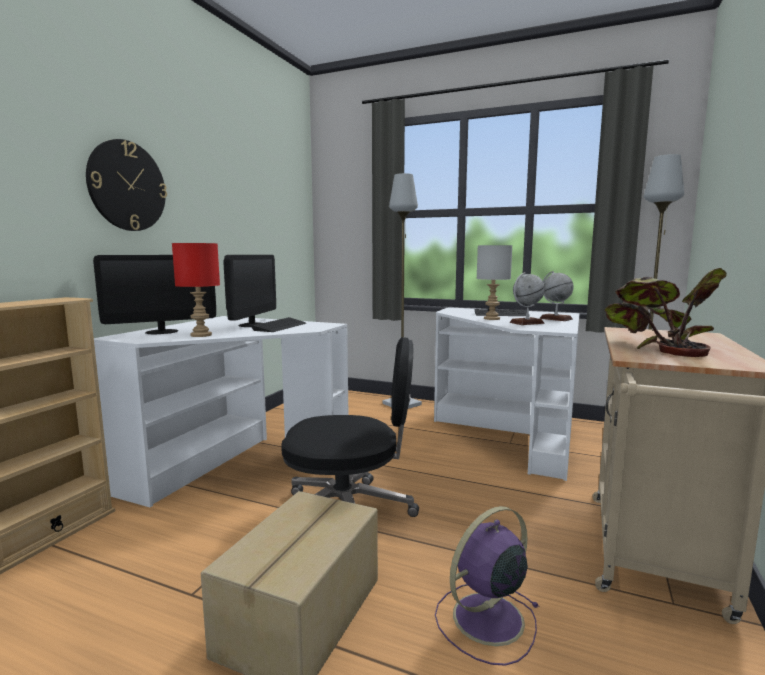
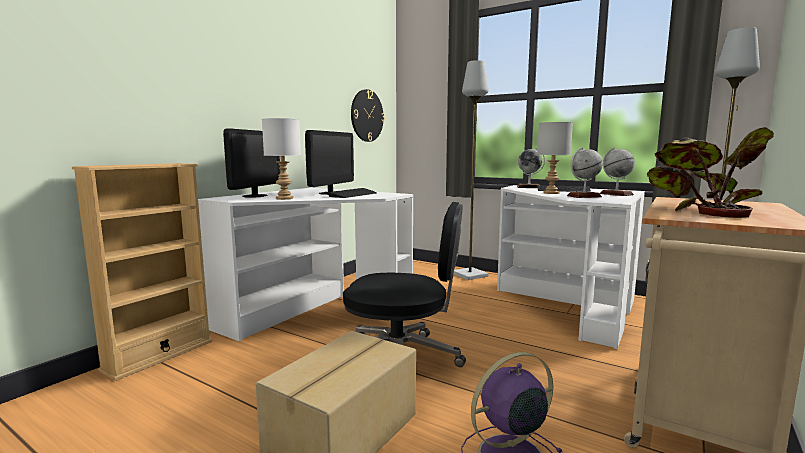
camera: 10 degrees right, 0 degrees up
wall clock [86,139,167,231] -> wall clock moved to [351,89,385,142]
monitor [93,255,216,335] -> monitor turned 60 degrees counterclockwise [223,129,281,198]
red table lamp [172,243,220,337] -> white table lamp [262,118,301,200]
none -> globe [517,148,545,188]

